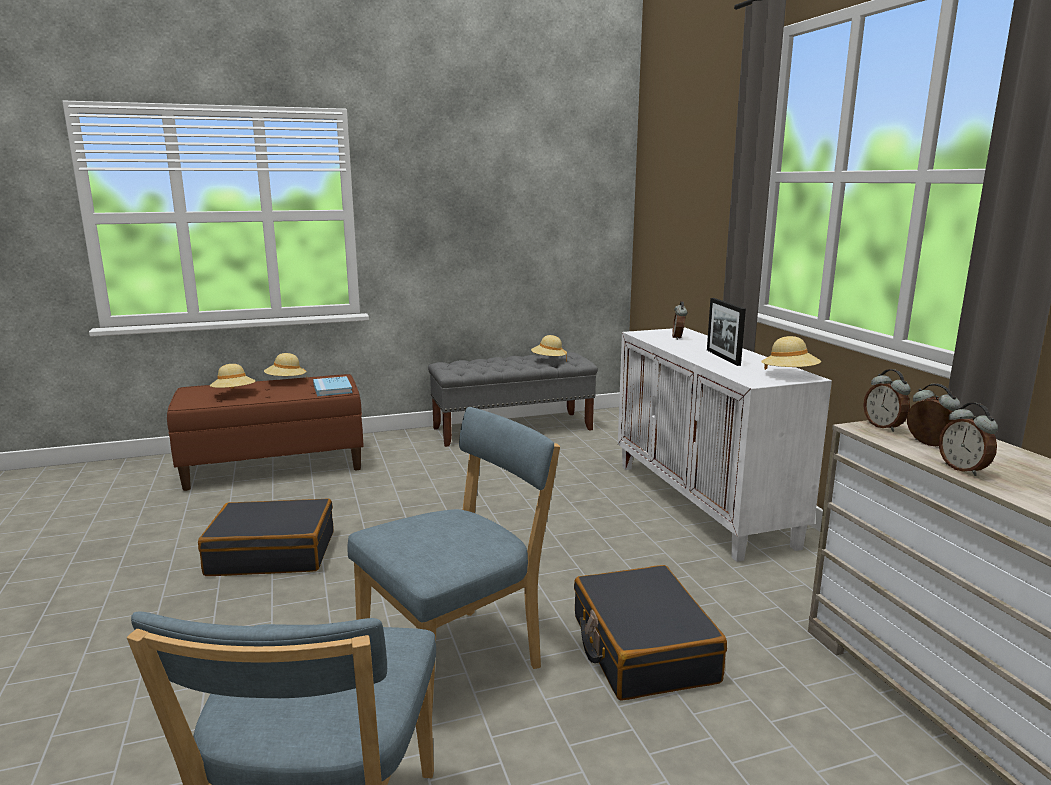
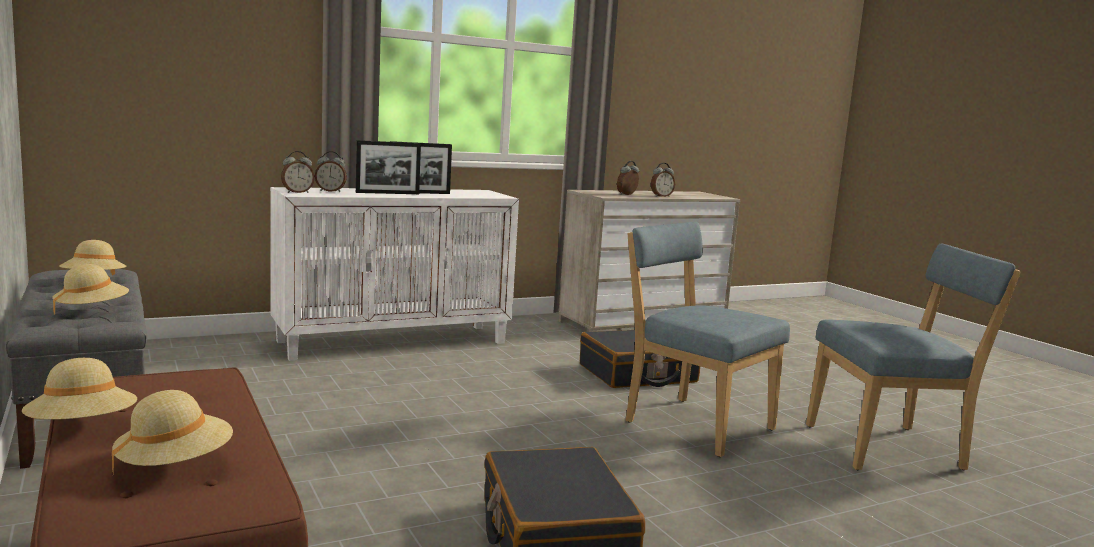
camera: 100 degrees left, 5 degrees down
blue book [313,376,352,396] -> none
beige hat [761,336,821,370] -> beige hat moved to [52,264,129,315]
alarm clock [863,369,911,432] -> alarm clock moved to [281,151,315,193]
none -> picture frame [356,140,421,194]

